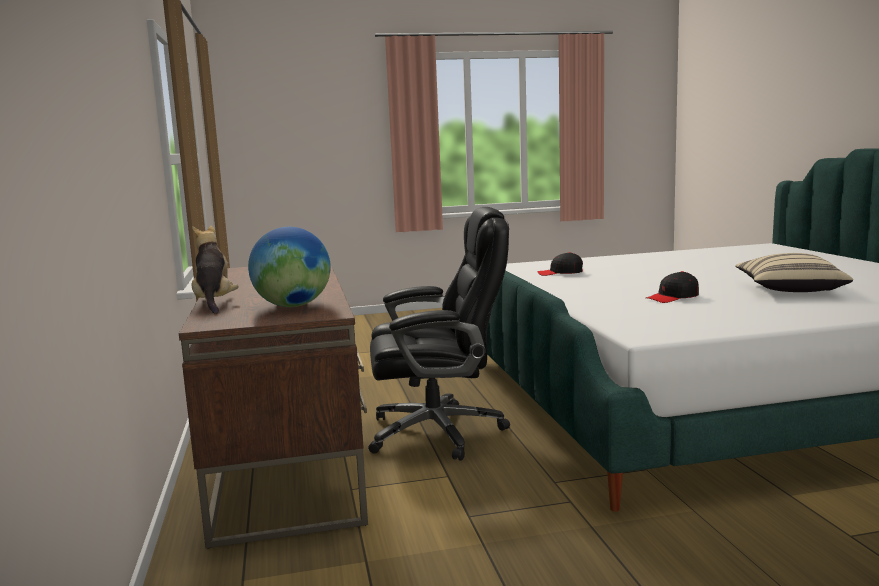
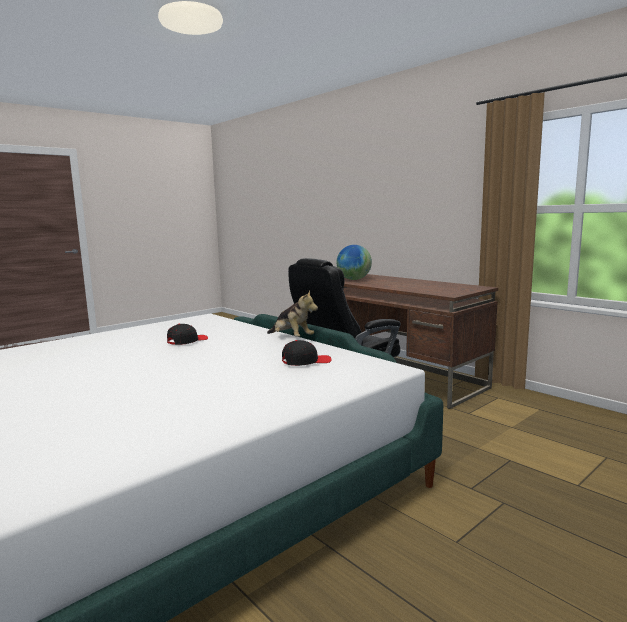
camera: 150 degrees right, 0 degrees up
plush toy [192,226,239,314] -> plush toy moved to [267,290,318,337]
beige pillow [735,253,853,292] -> none

